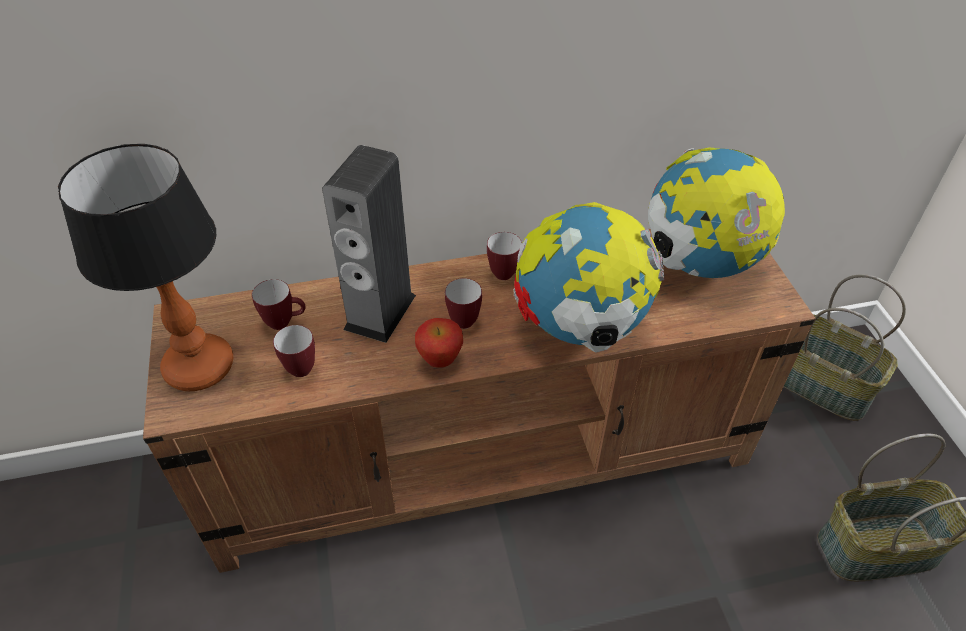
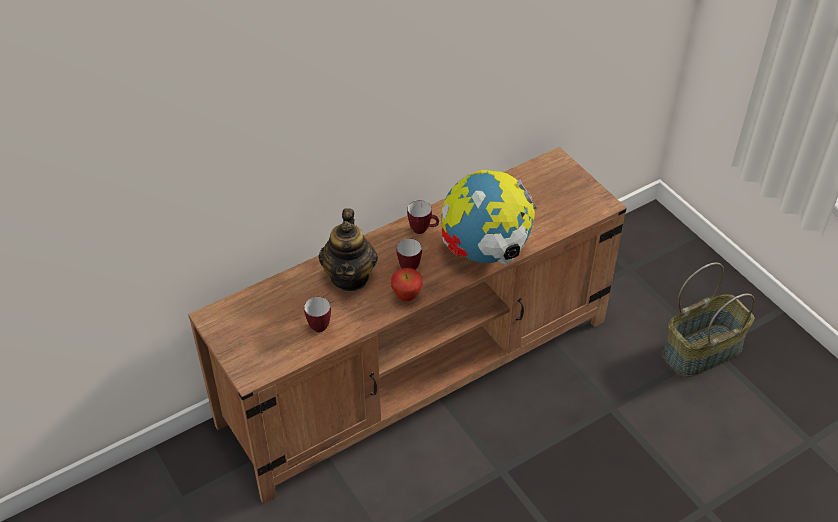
camera: 20 degrees left, 0 degrees up
table lamp [58,144,233,391] -> none
mug [252,279,305,330] -> none
speaker [322,145,416,343] -> teapot [318,208,378,291]
globe [648,147,785,278] -> none
basket [784,274,906,421] -> none

